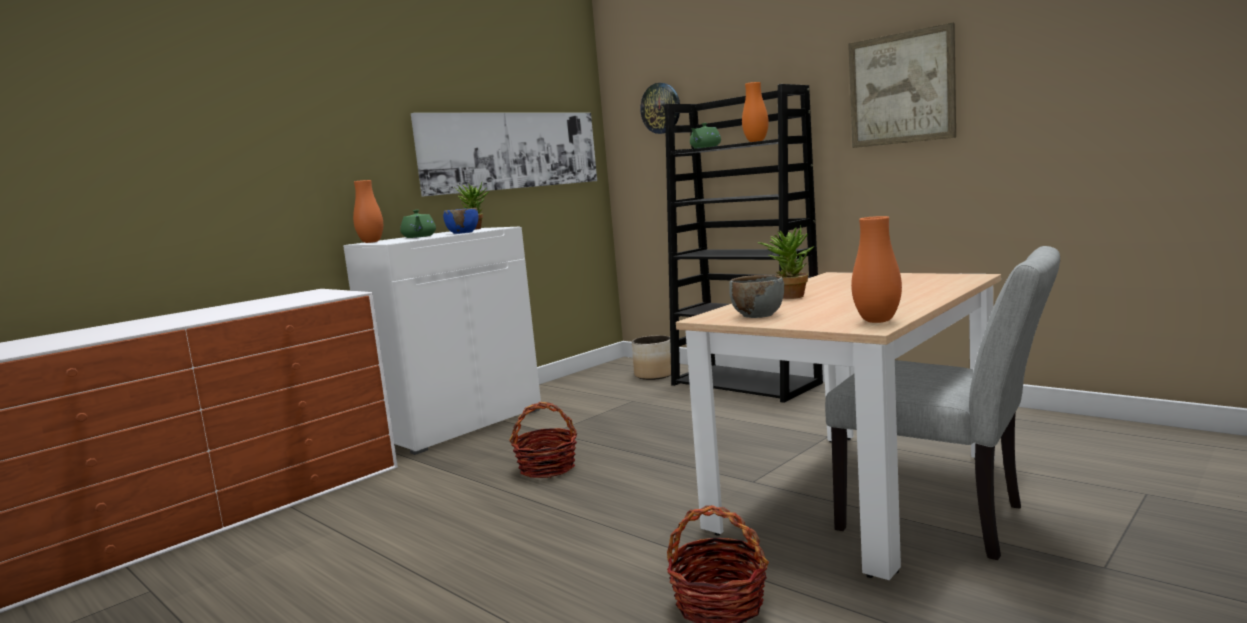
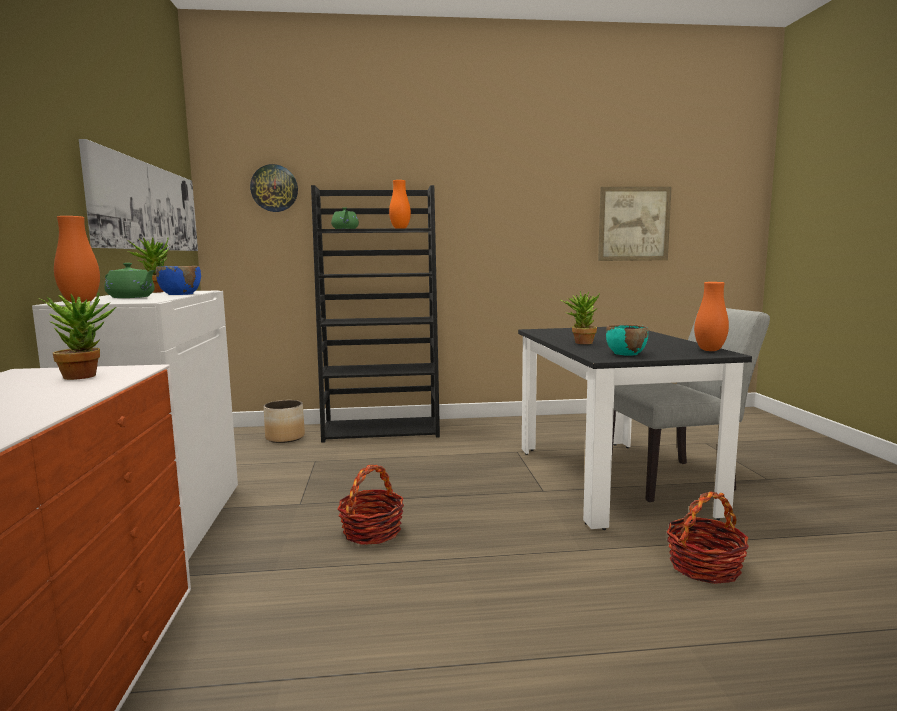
camera: 50 degrees left, 0 degrees up
beige dining table [676,272,1001,580] -> black dining table [518,327,752,530]
grey bowl [729,275,784,318] -> turquoise bowl [606,324,648,356]
picture [848,23,956,148] -> picture moved to [598,187,672,261]
none -> potted plant [38,292,116,380]

